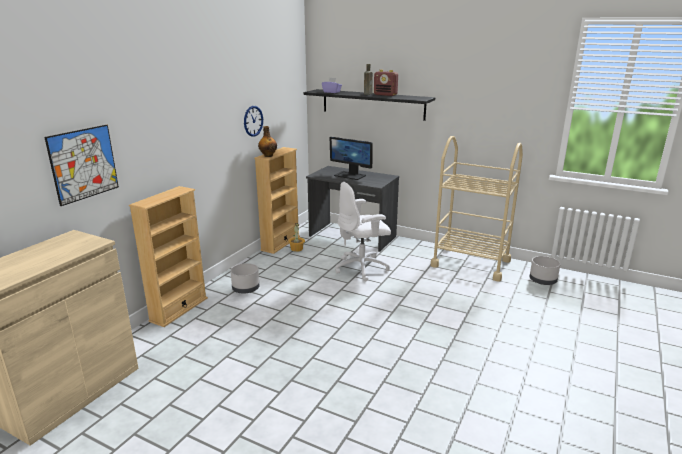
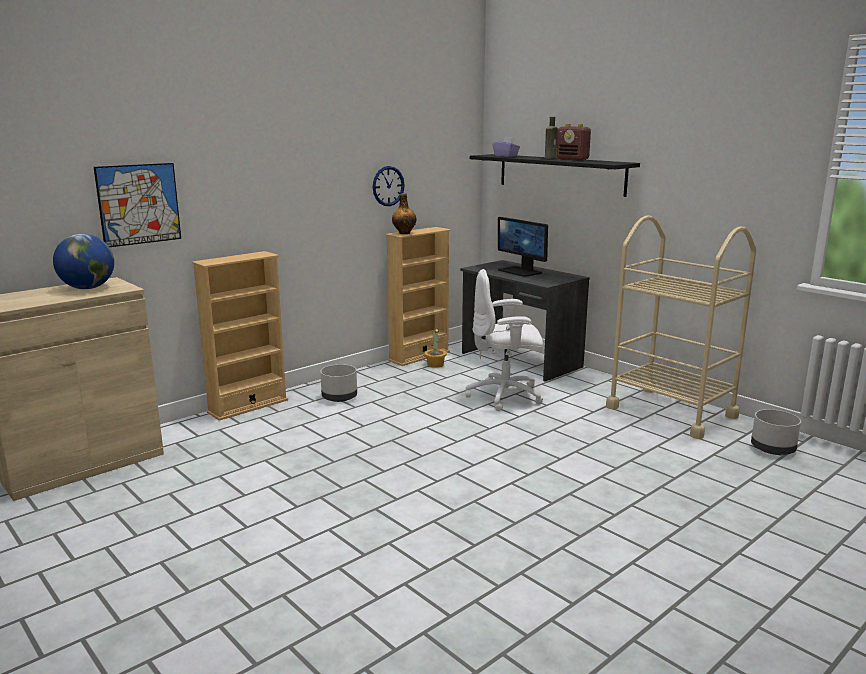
camera: 20 degrees right, 5 degrees down
none -> globe [53,234,114,289]

